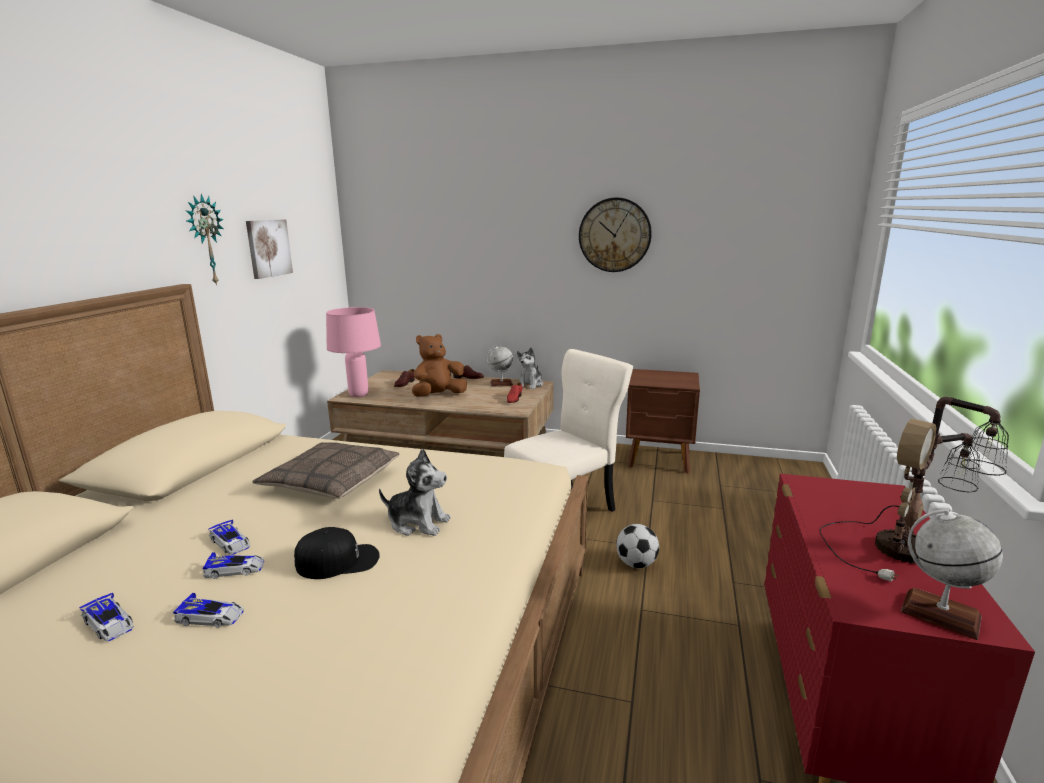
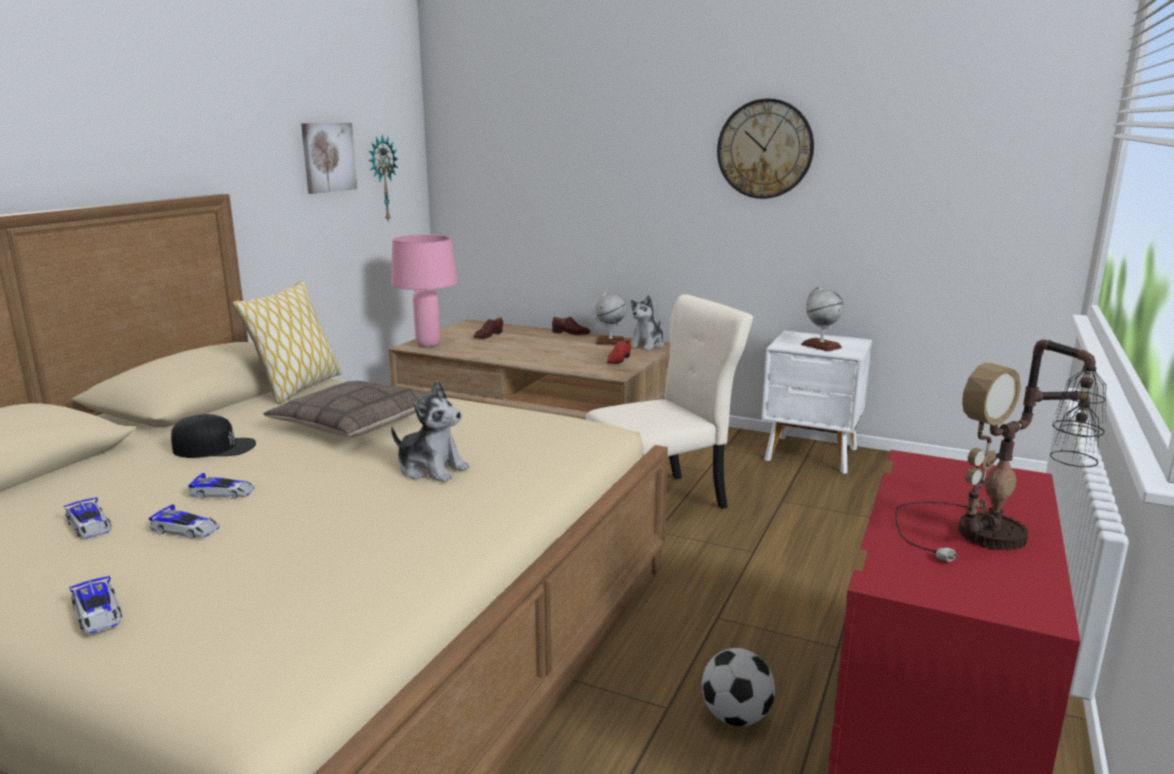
camera: 10 degrees right, 0 degrees up
wall clock [185,194,224,286] -> wall clock moved to [368,135,399,223]
toy car [208,520,250,555] -> toy car moved to [69,576,122,634]
black cap [294,527,380,579] -> black cap moved to [171,414,256,458]
brown plush toy [412,334,467,397] -> none
football [616,524,659,568] -> football moved to [702,648,775,727]
brown nightstand [626,369,700,473] -> white nightstand [762,331,872,474]
globe [900,509,1003,640] -> globe moved to [801,287,844,352]
none -> pillow [232,281,342,404]

